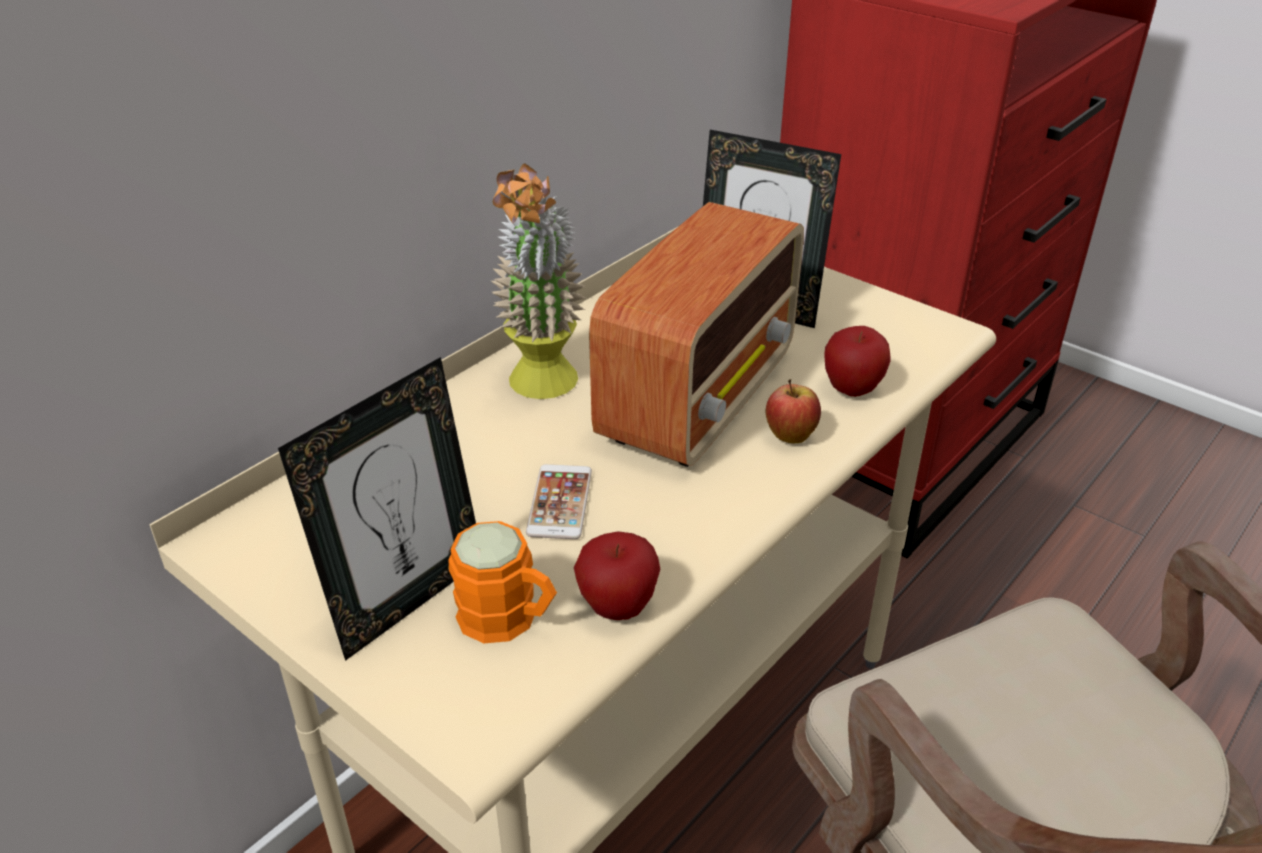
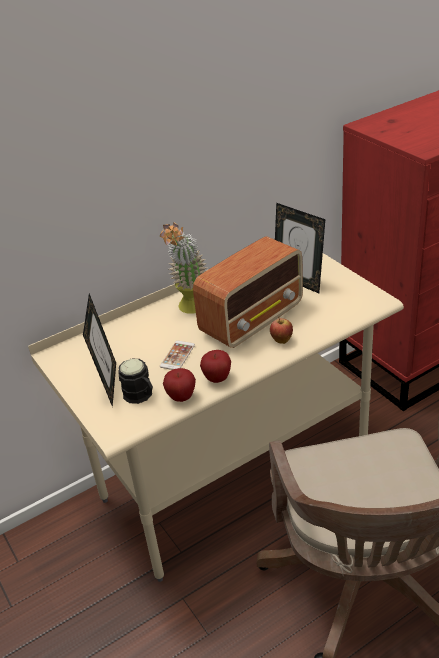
camera: 20 degrees right, 0 degrees up
picture frame [278,357,476,661] -> picture frame turned 60 degrees counterclockwise [83,294,116,407]
orange mug [448,521,557,643] -> black mug [118,358,153,404]
apple [824,326,891,397] -> apple moved to [200,350,231,383]

